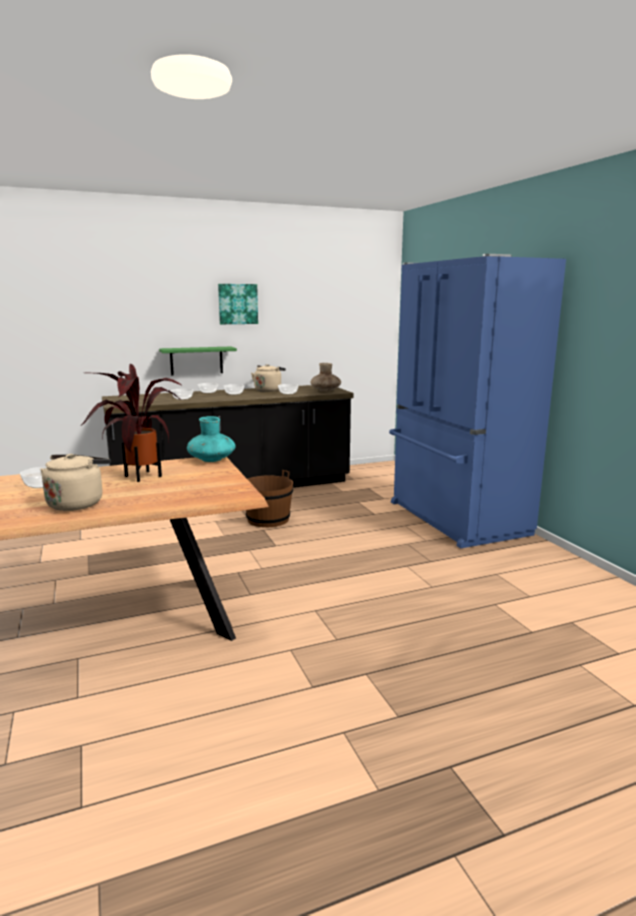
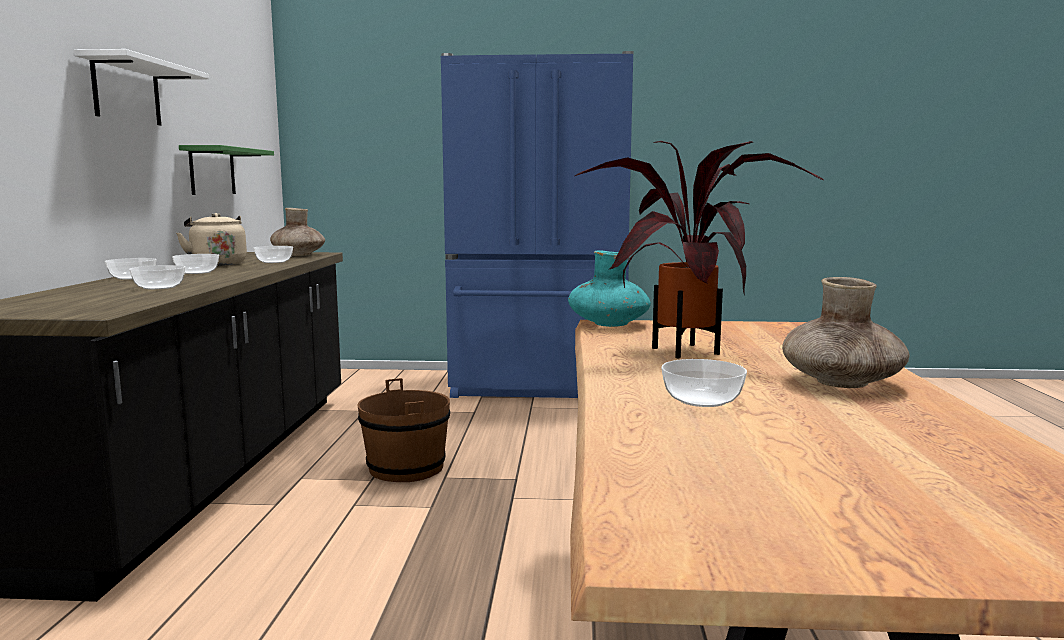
camera: 65 degrees left, 5 degrees down
beige kettle [40,454,110,511] -> brown vase [782,277,910,388]
green shelf [159,347,237,375] -> green shelf moved to [179,145,274,195]
picture [218,284,258,324] -> white shelf [74,49,209,125]

